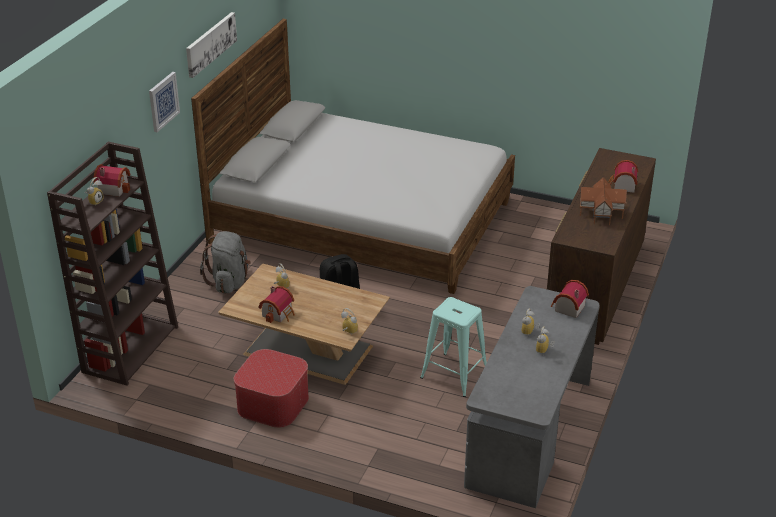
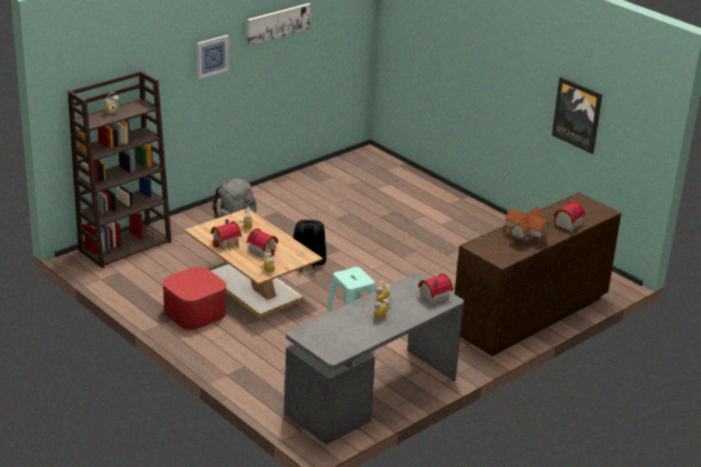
camera: 25 degrees right, 5 degrees down
toy house [94,164,130,197] -> toy house moved to [247,228,278,258]
bed [191,19,515,294] -> none
none -> picture [552,77,602,154]

